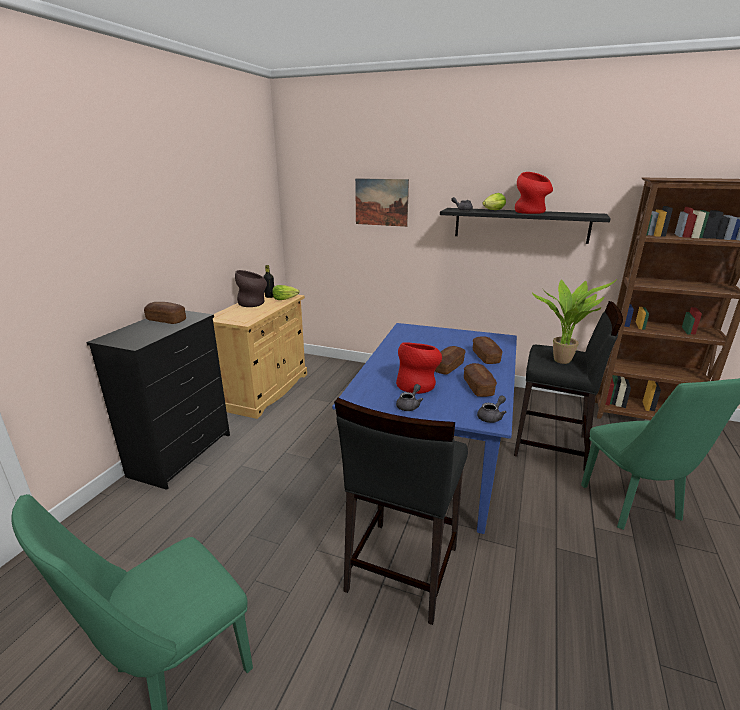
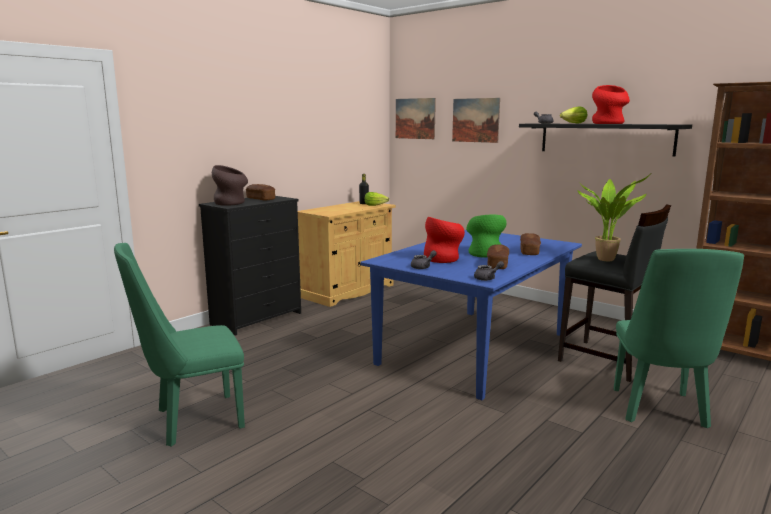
camera: 20 degrees right, 10 degrees down
brown vase [235,270,267,307] -> brown vase moved to [212,165,248,206]
black stool [334,398,468,625] -> none
bread [435,346,466,375] -> green vase [466,215,507,258]
none -> picture [396,98,436,139]

